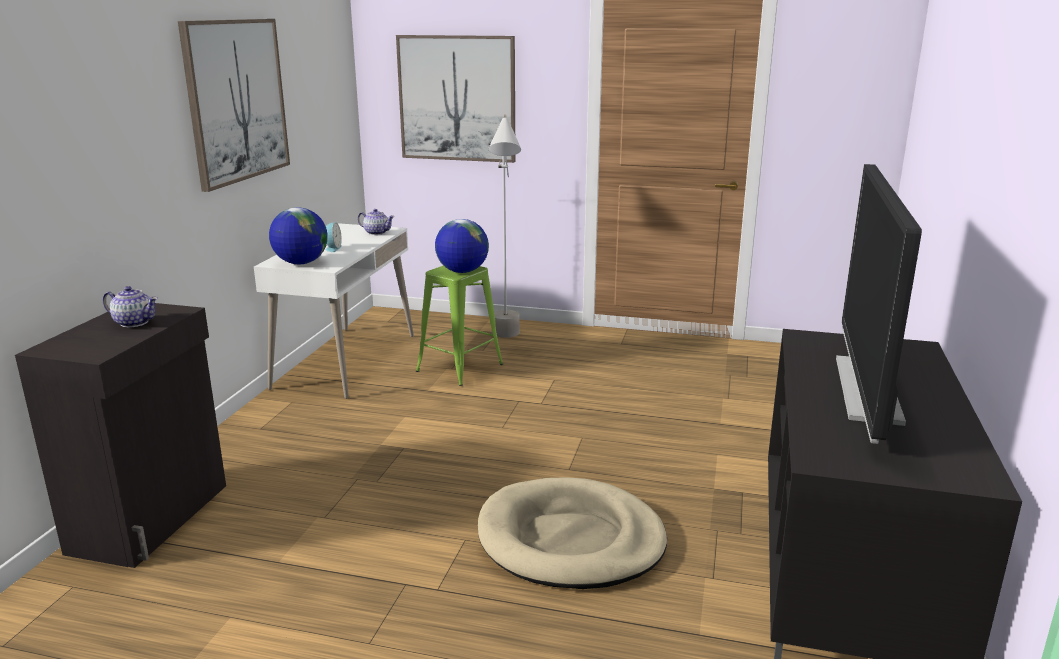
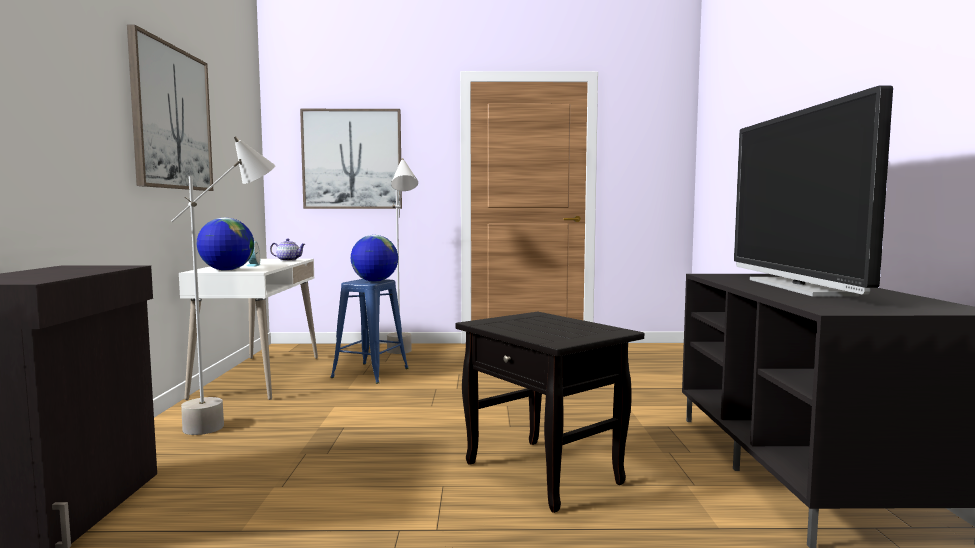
camera: 15 degrees left, 15 degrees down
teapot [103,286,158,327] -> none
green stool [416,265,503,386] -> blue stool [330,279,409,384]
beige dog bed [478,477,667,589] -> black side table [456,312,644,513]
none -> grey floor lamp [171,136,275,435]

